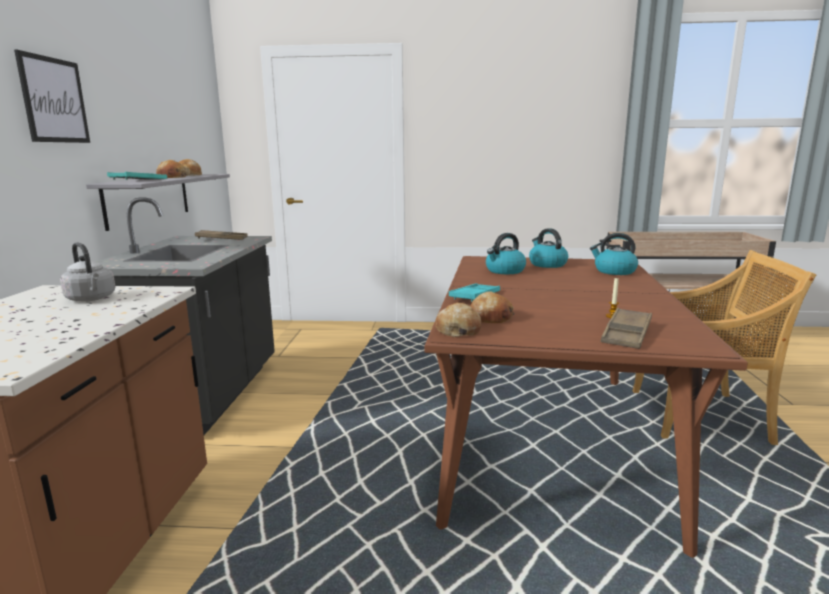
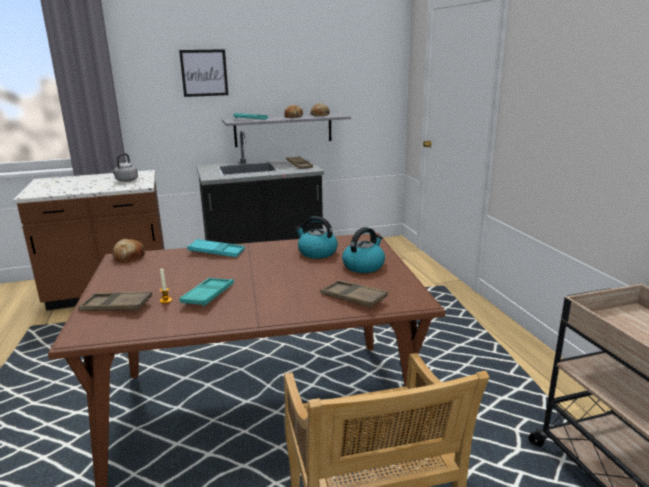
camera: 70 degrees right, 5 degrees up
bread [470,291,515,323] -> none
kettle [590,233,638,275] -> brown tray [321,280,388,308]
none -> turquoise tray [179,277,234,307]

